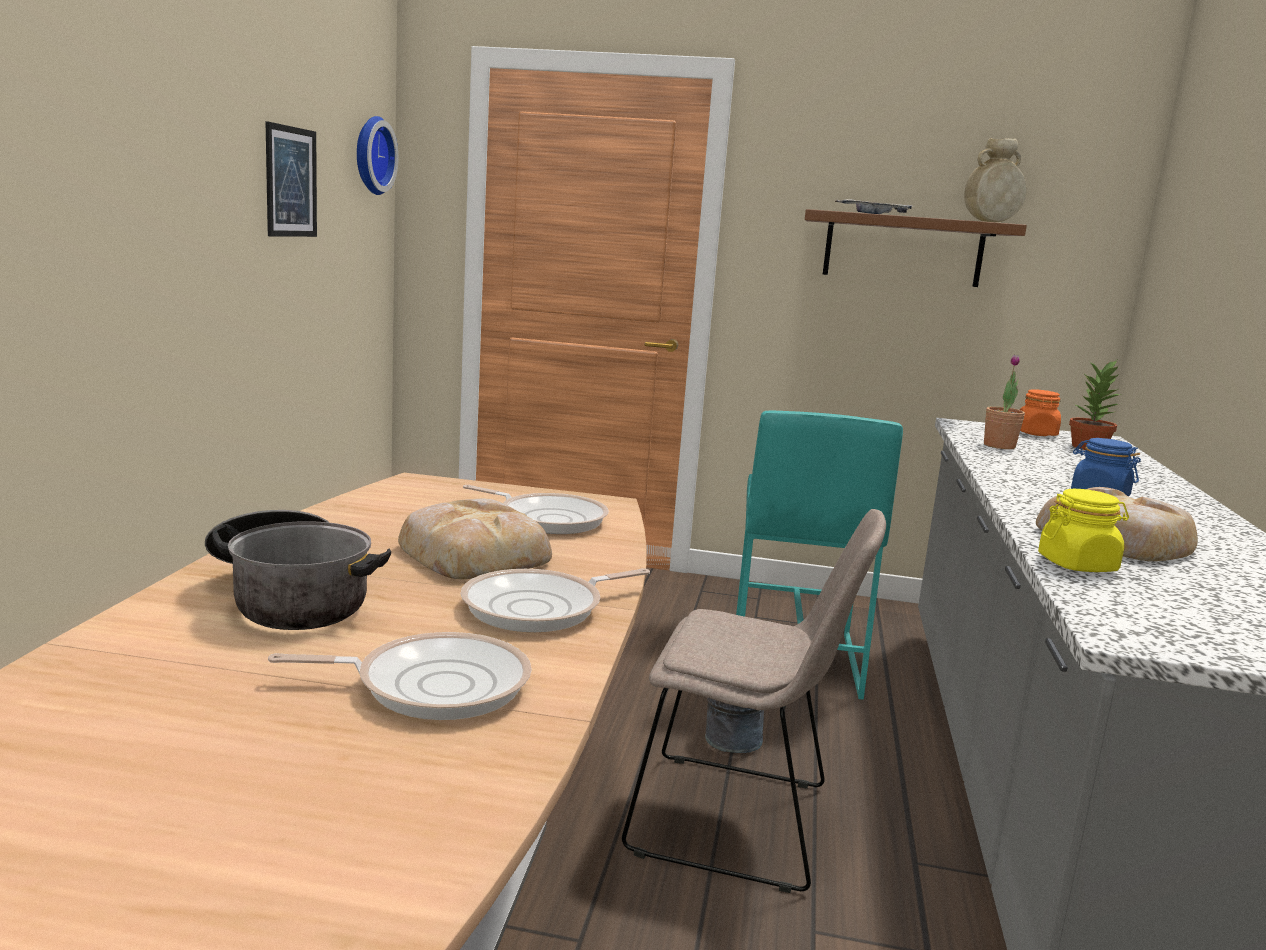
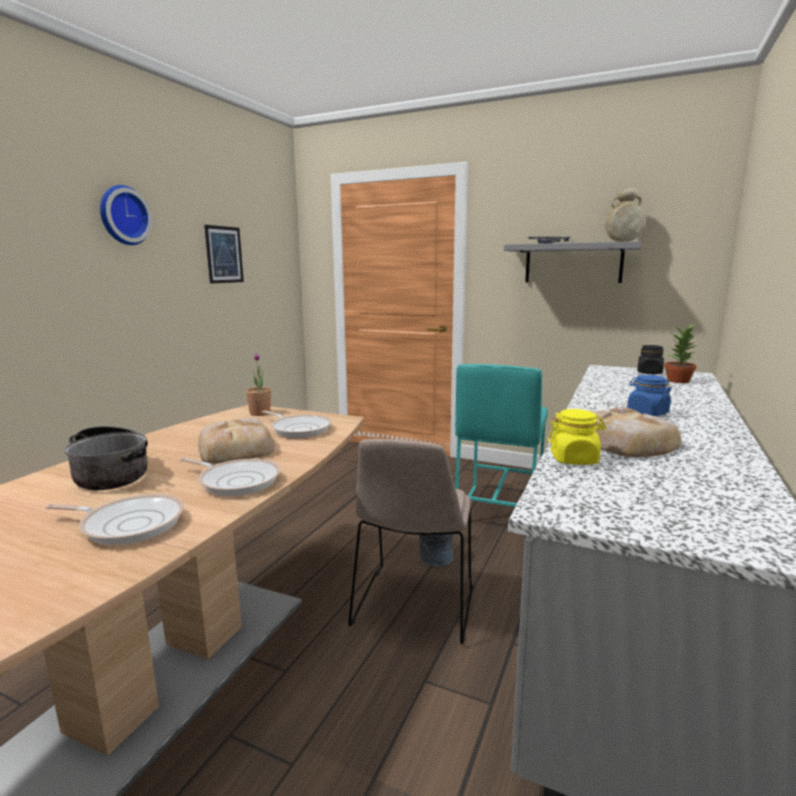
camera: 15 degrees right, 0 degrees up
wall clock [357,116,398,195] -> wall clock moved to [100,185,152,245]
frying pan [461,568,650,632] -> frying pan turned 135 degrees counterclockwise [180,457,280,496]
beige chair [622,509,886,893] -> beige chair turned 75 degrees clockwise [348,439,473,644]
brown shelf [805,209,1027,287] -> grey shelf [504,241,641,283]
potted plant [984,355,1025,449] -> potted plant moved to [246,353,271,416]
orange jar [1020,389,1061,436] -> black jar [637,345,664,374]

